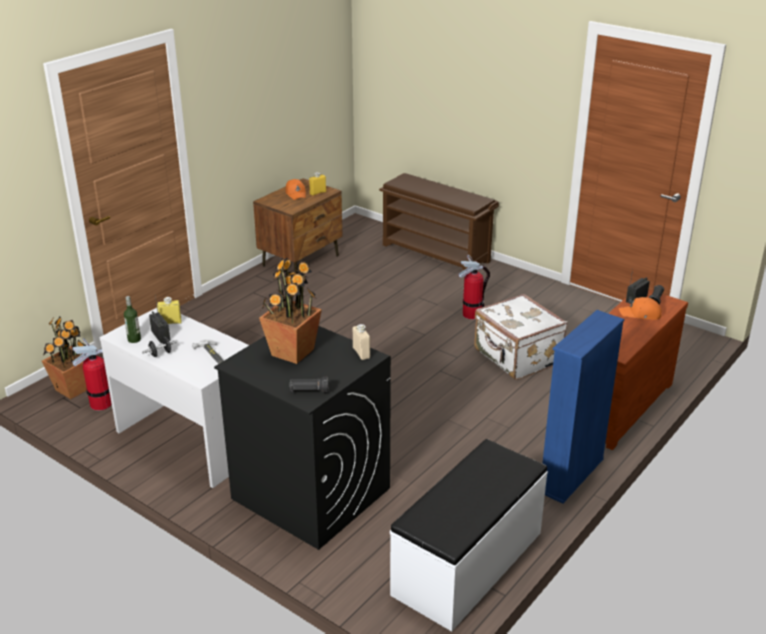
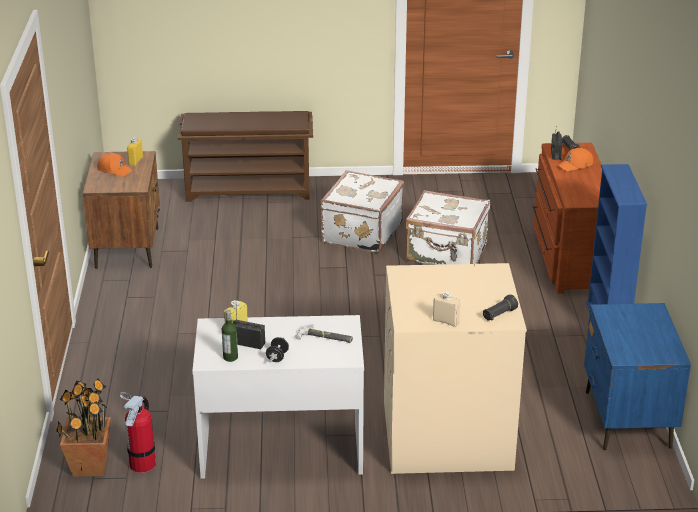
camera: 40 degrees left, 0 degrees up
black washing machine [214,326,391,550] -> beige washing machine [384,263,527,474]
potted plant [259,258,322,364] -> none
beige bottle [353,324,370,360] -> beige bottle moved to [433,291,461,327]
white bench [390,439,548,632] -> blue nightstand [584,303,691,450]
fire extinguisher [458,255,490,319] -> white suitcase [320,170,404,253]

